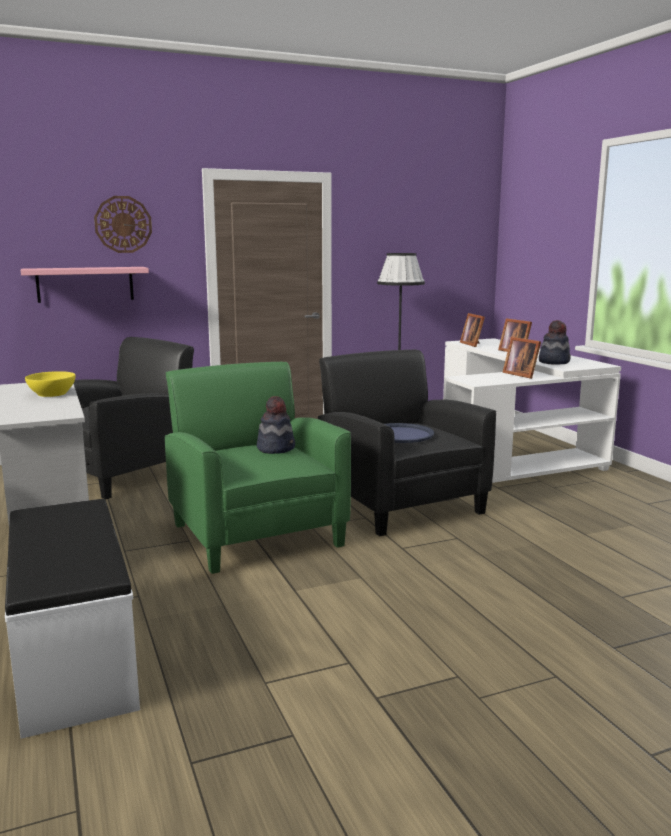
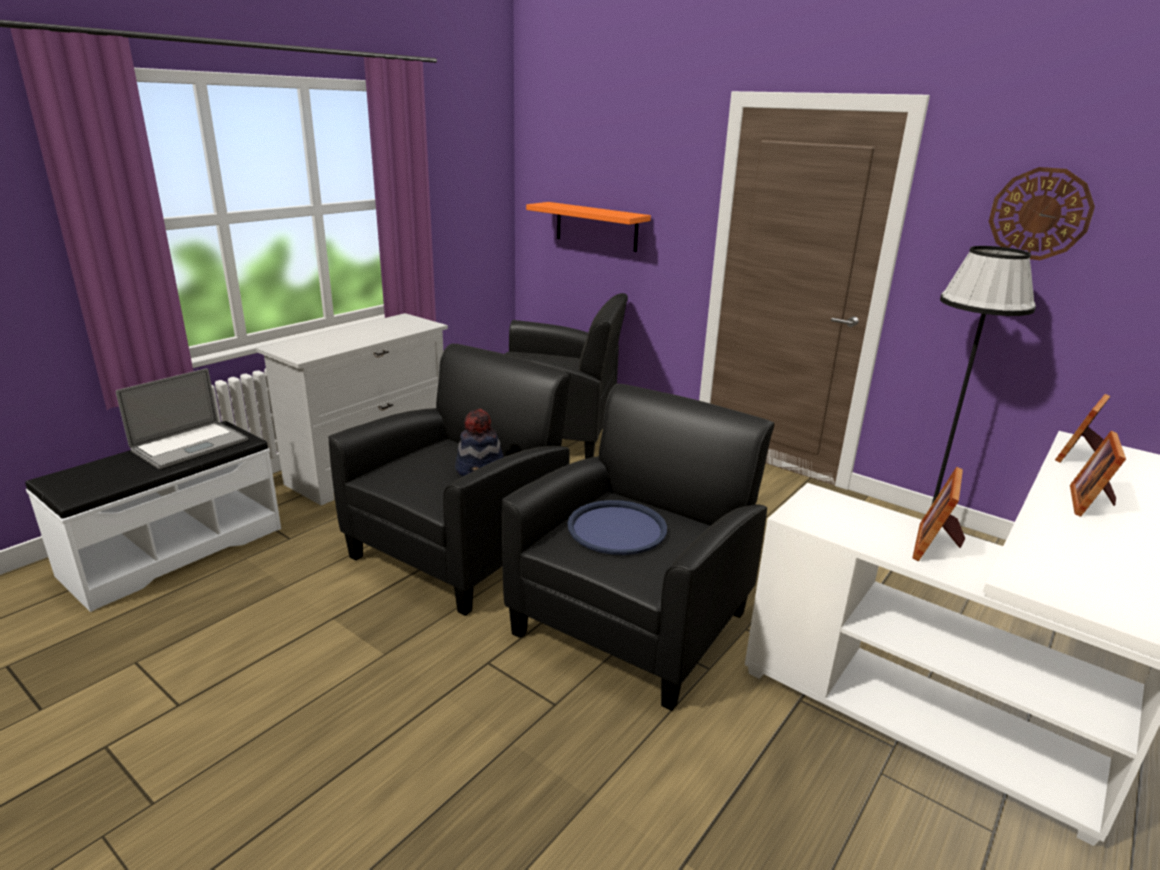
camera: 60 degrees right, 10 degrees up
pink shelf [21,267,149,303] -> orange shelf [526,202,651,252]
yellow bowl [25,371,76,397] -> none
wall clock [94,196,152,253] -> wall clock moved to [989,167,1095,260]
green armchair [165,362,351,574] -> black armchair [328,343,571,616]
hat [539,320,571,365] -> none
none -> laptop [116,368,248,469]

